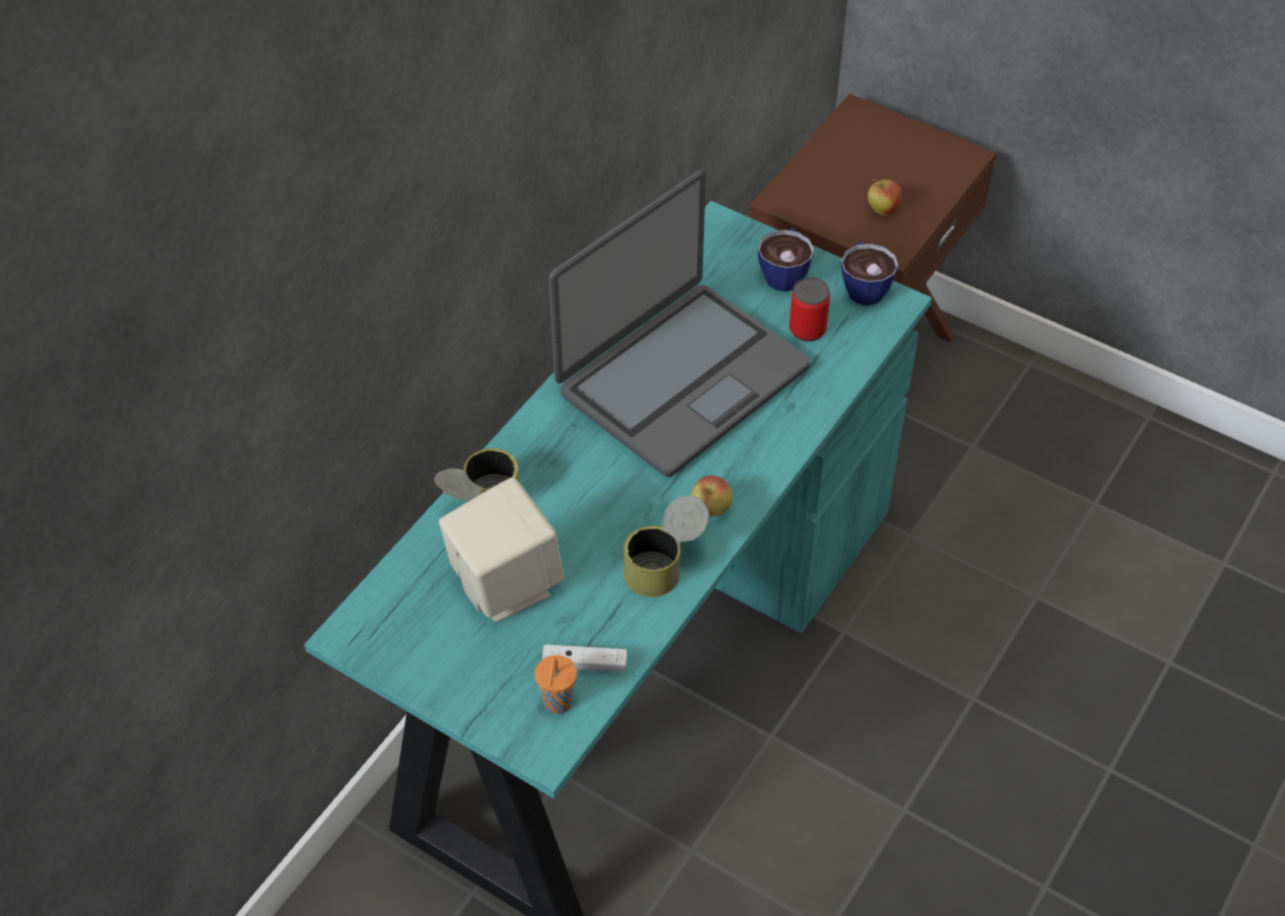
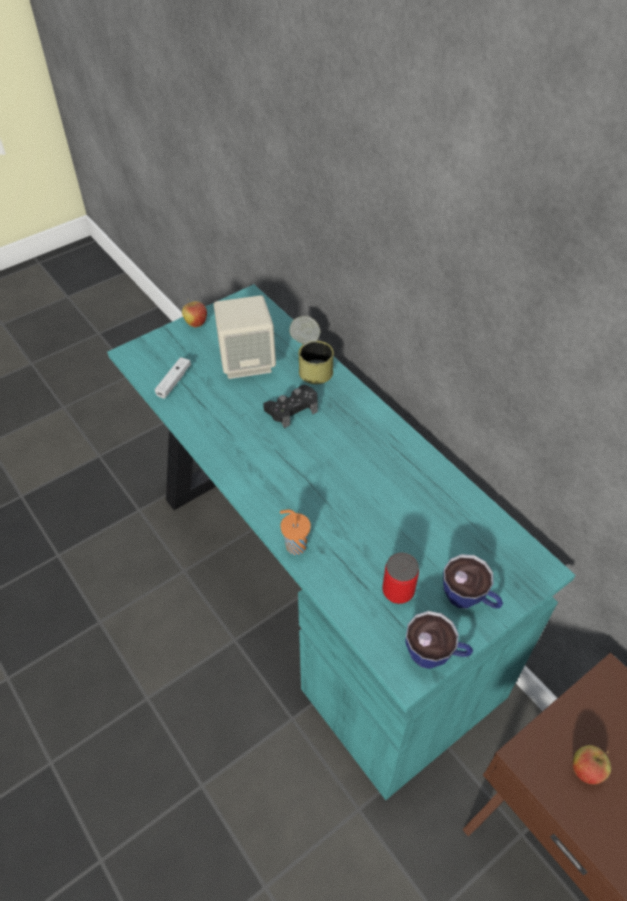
camera: 110 degrees right, 0 degrees up
orange cup [535,655,577,714] -> orange cup moved to [280,509,311,555]
laptop [549,170,810,477] -> none
can [623,495,709,597] -> none
apple [691,476,732,517] -> apple moved to [182,299,207,328]
none -> black game controller [263,385,318,428]

